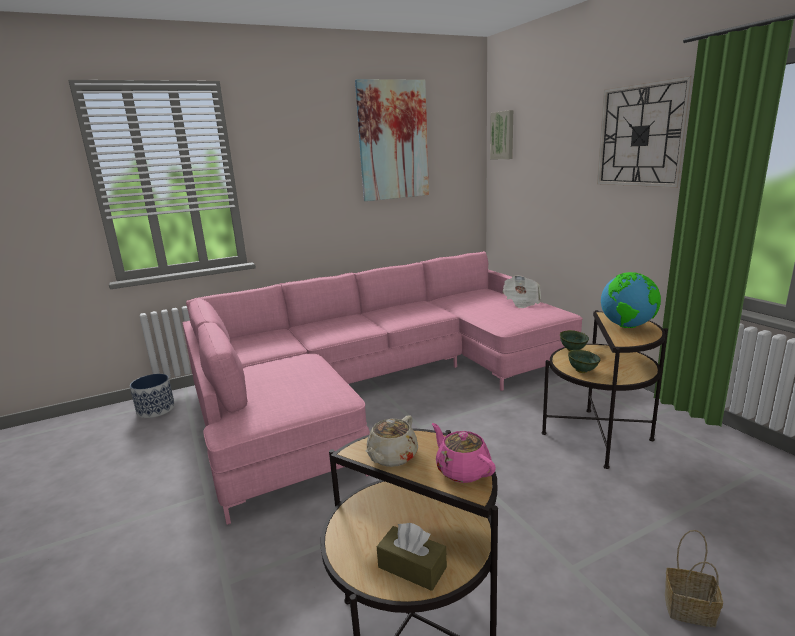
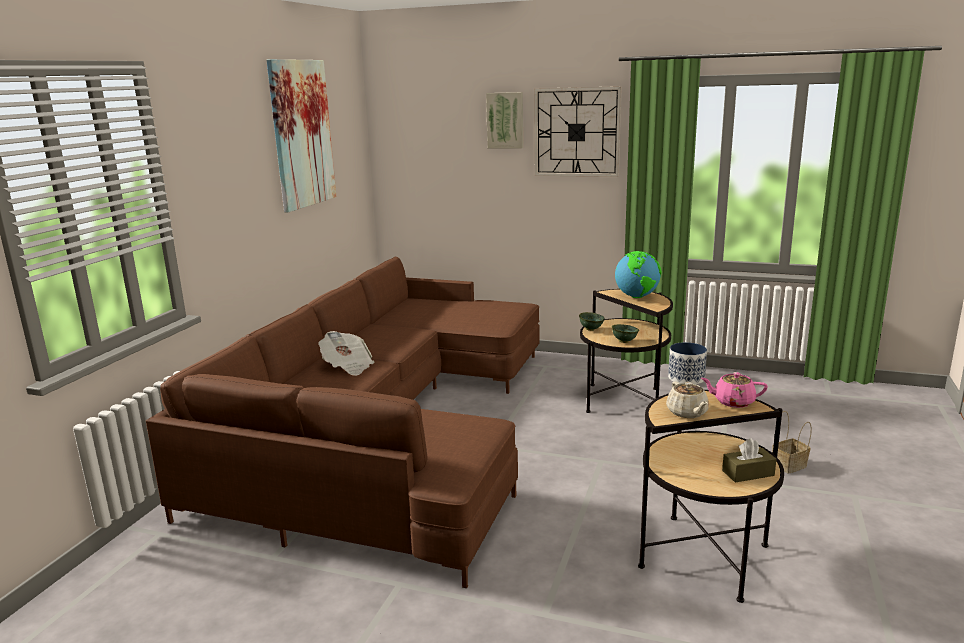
camera: 45 degrees left, 0 degrees up
planter [130,374,175,418] -> planter moved to [668,342,707,385]
pink sofa [182,251,583,525] -> brown sofa [146,256,540,588]
picture [490,110,513,159] -> picture moved to [486,92,523,149]
newspaper [502,275,541,308] -> newspaper moved to [318,331,374,376]

